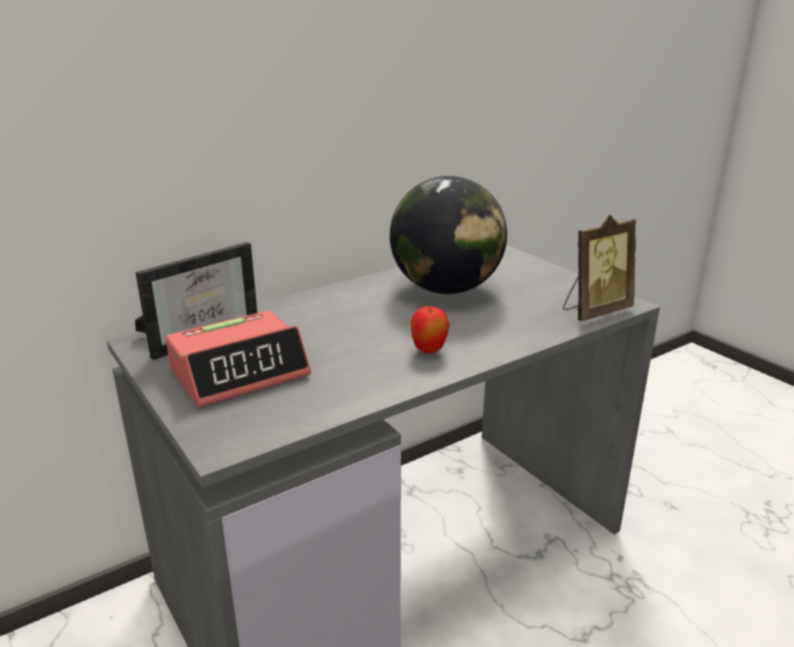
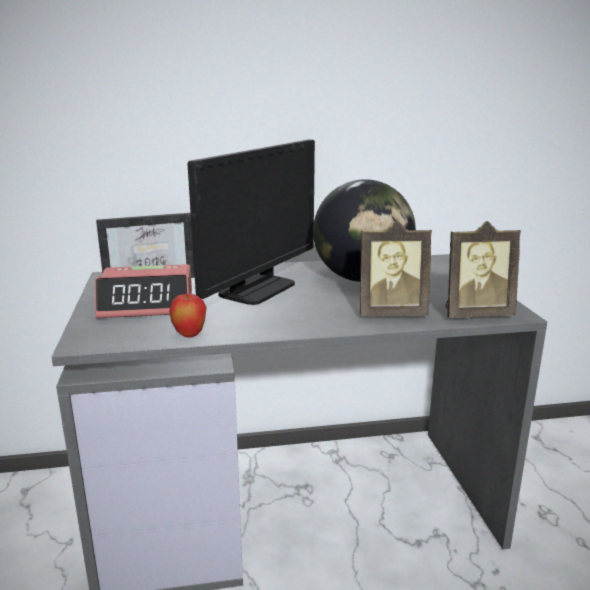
camera: 25 degrees right, 5 degrees down
apple [410,306,450,353] -> apple moved to [169,294,206,337]
none -> monitor [188,140,315,305]
none -> picture frame [360,221,432,316]

